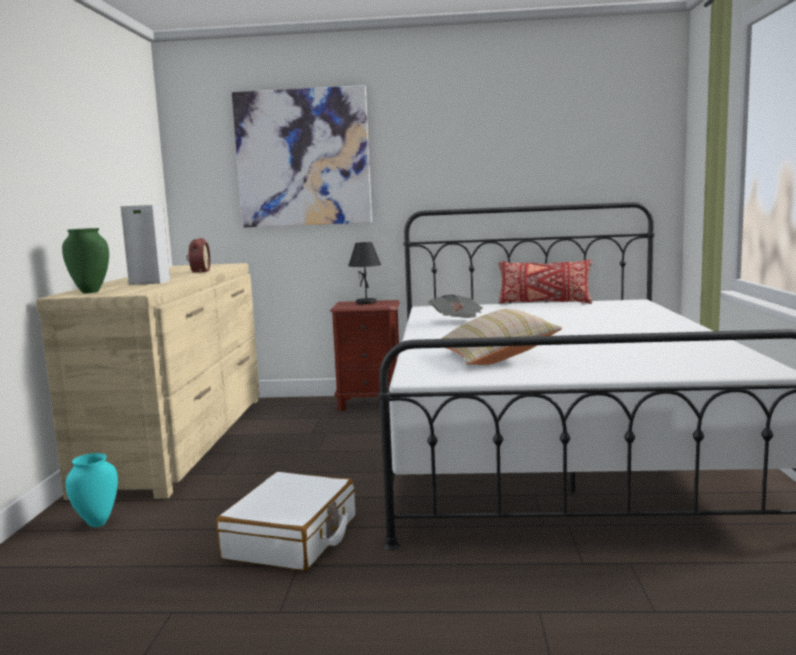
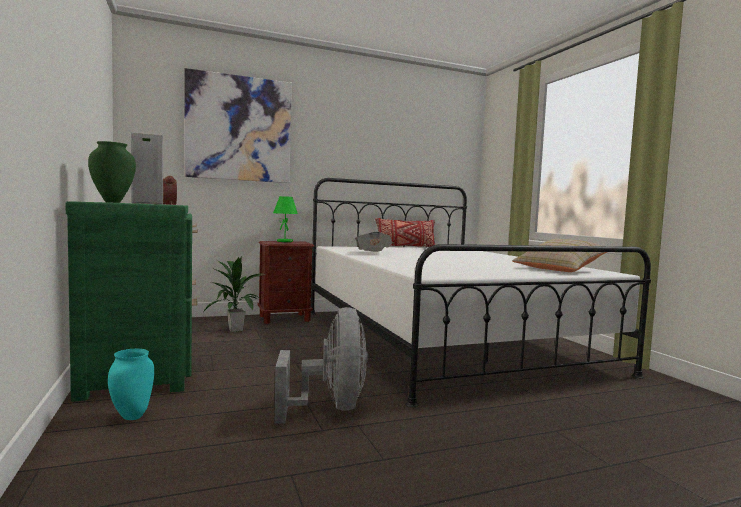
camera: 25 degrees left, 5 degrees down
beige dresser [36,263,260,500] -> green dresser [65,201,198,402]
white suitcase [216,472,355,571] -> grey fan [274,307,368,423]
black table lamp [348,242,381,304] -> green table lamp [273,196,298,242]
beige pillow [441,309,562,365] -> beige pillow moved to [512,239,607,272]
none -> potted plant [202,256,262,332]

